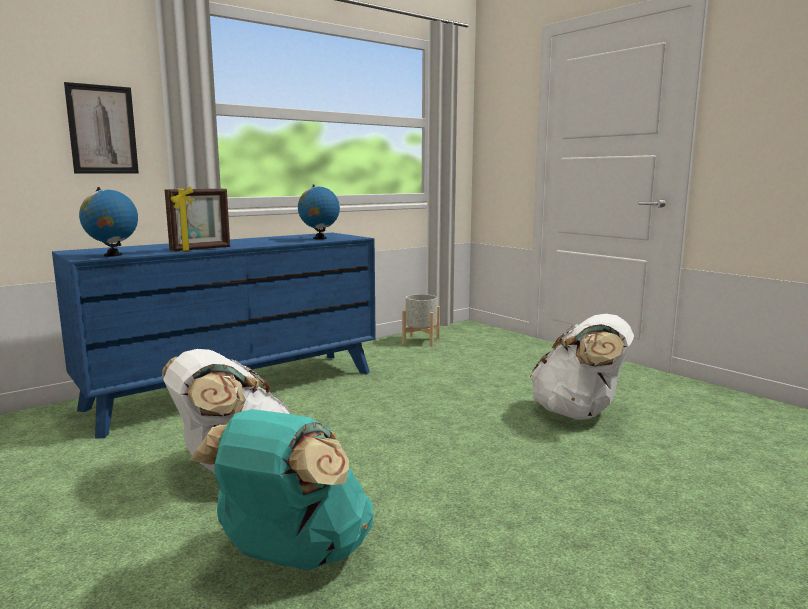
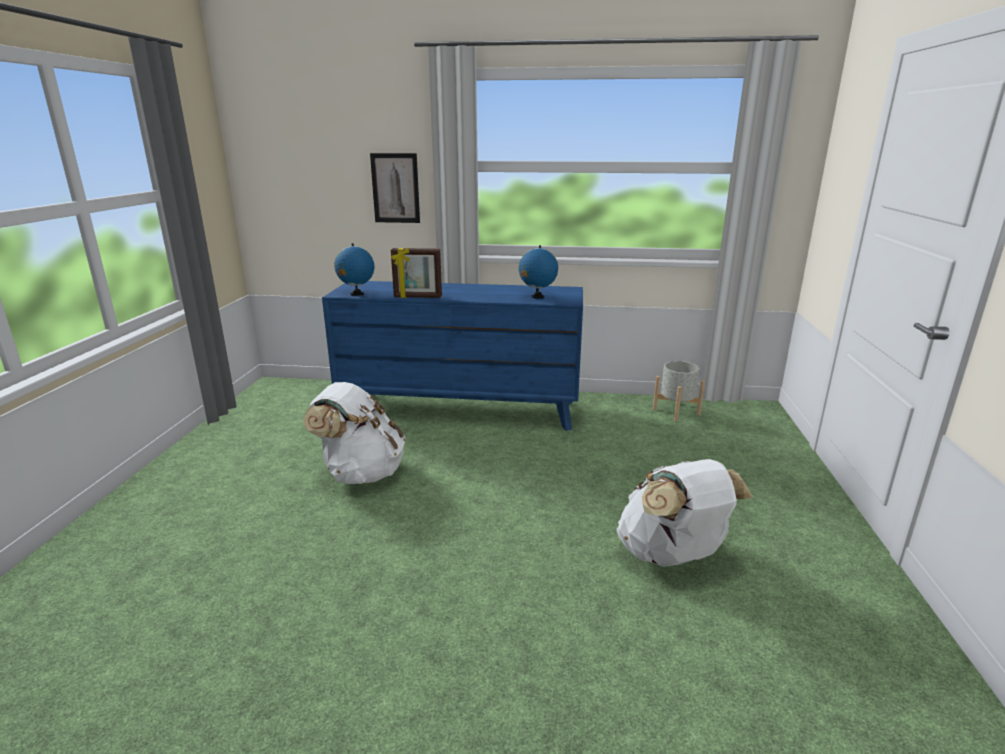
camera: 45 degrees right, 10 degrees up
turquoise backpack [190,409,374,570] -> none

